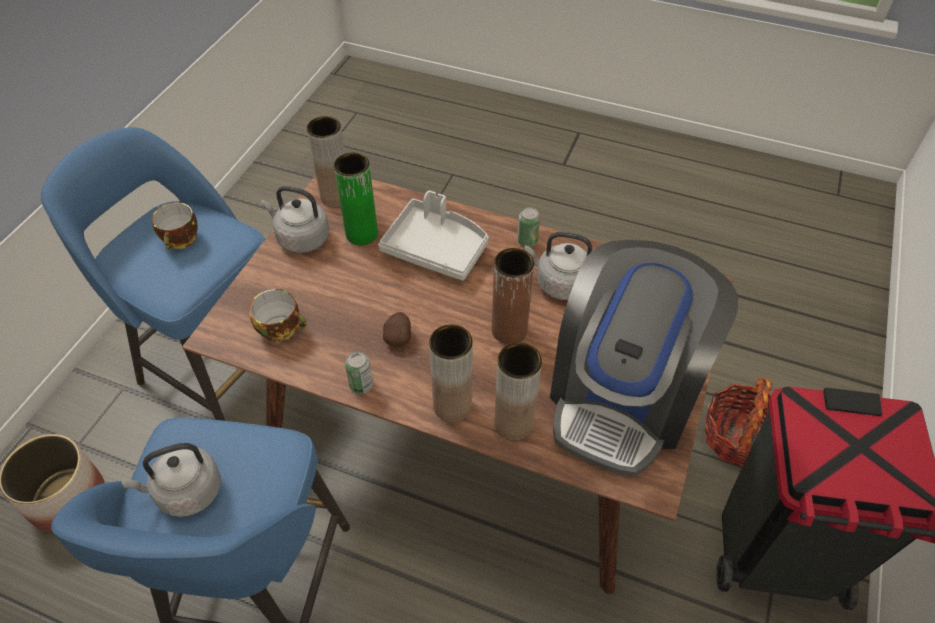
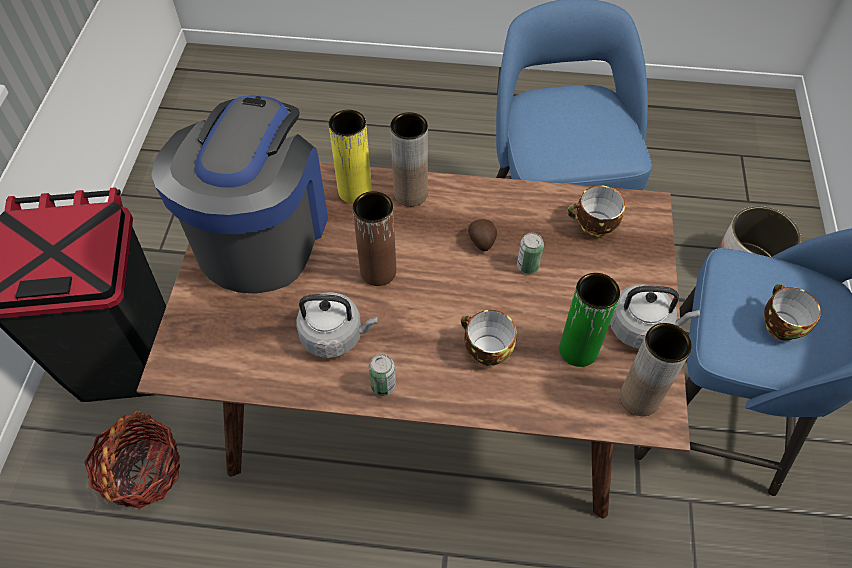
camera: 165 degrees right, 5 degrees up
grey kettle [122,443,221,517] -> none
can [345,351,373,394] -> can moved to [517,233,544,274]
grey tray [378,191,489,281] -> cup [461,310,517,366]
brown vase [494,343,542,441] -> yellow vase [329,110,372,204]

